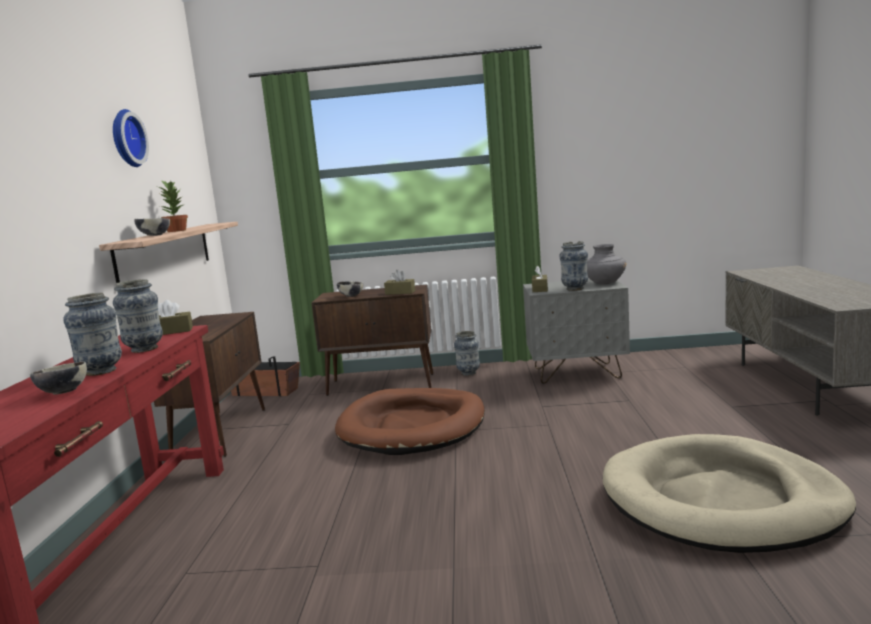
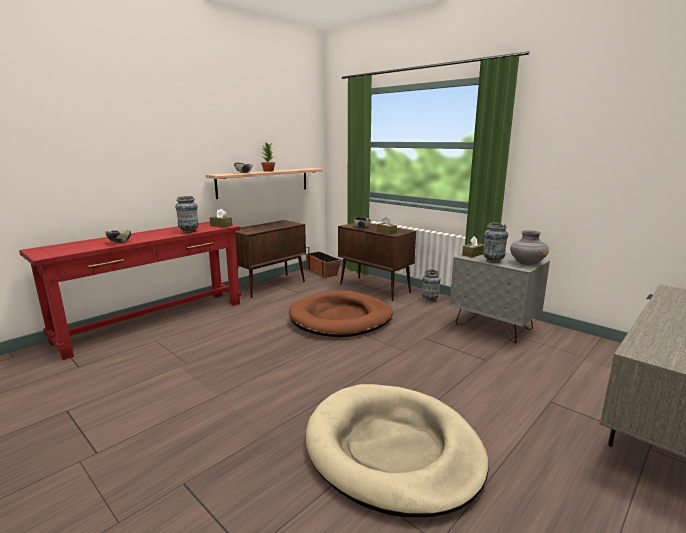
camera: 40 degrees right, 5 degrees up
vase [63,293,122,376] -> none
wall clock [113,109,149,167] -> none

